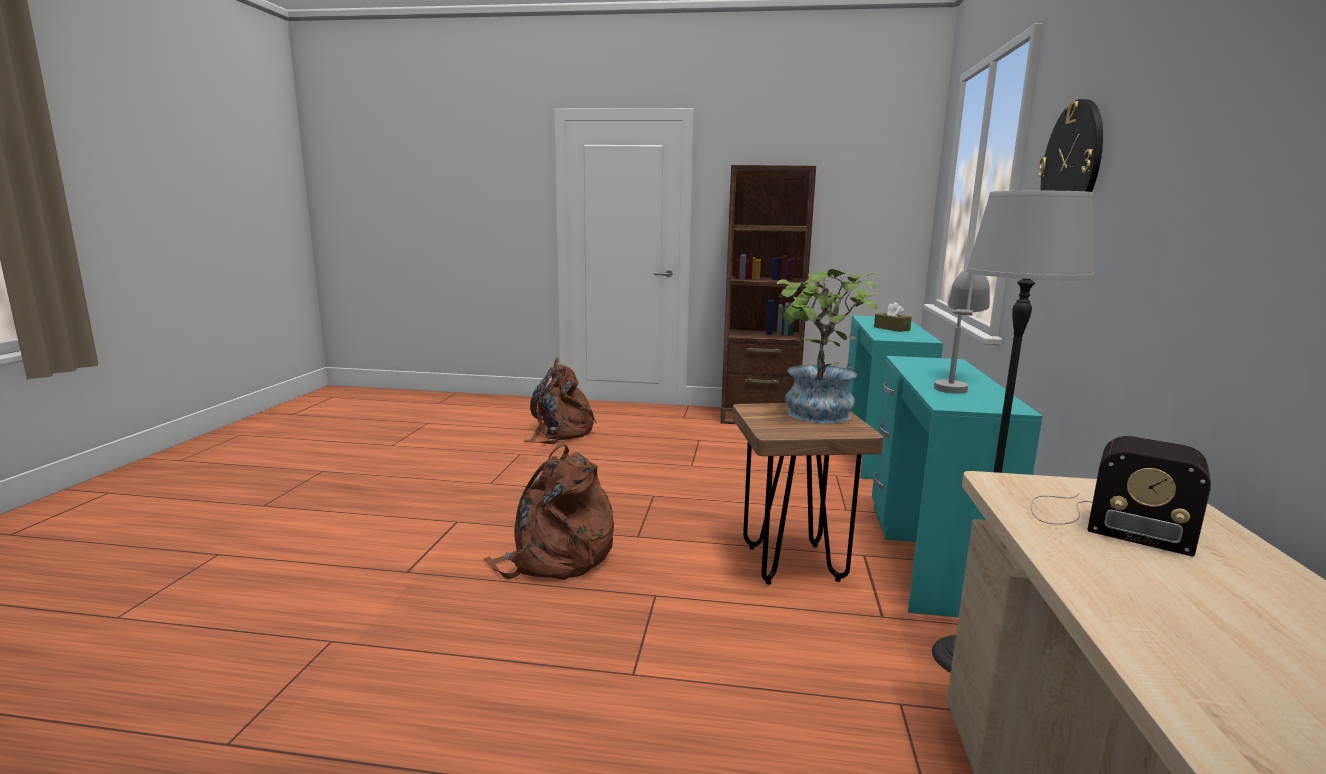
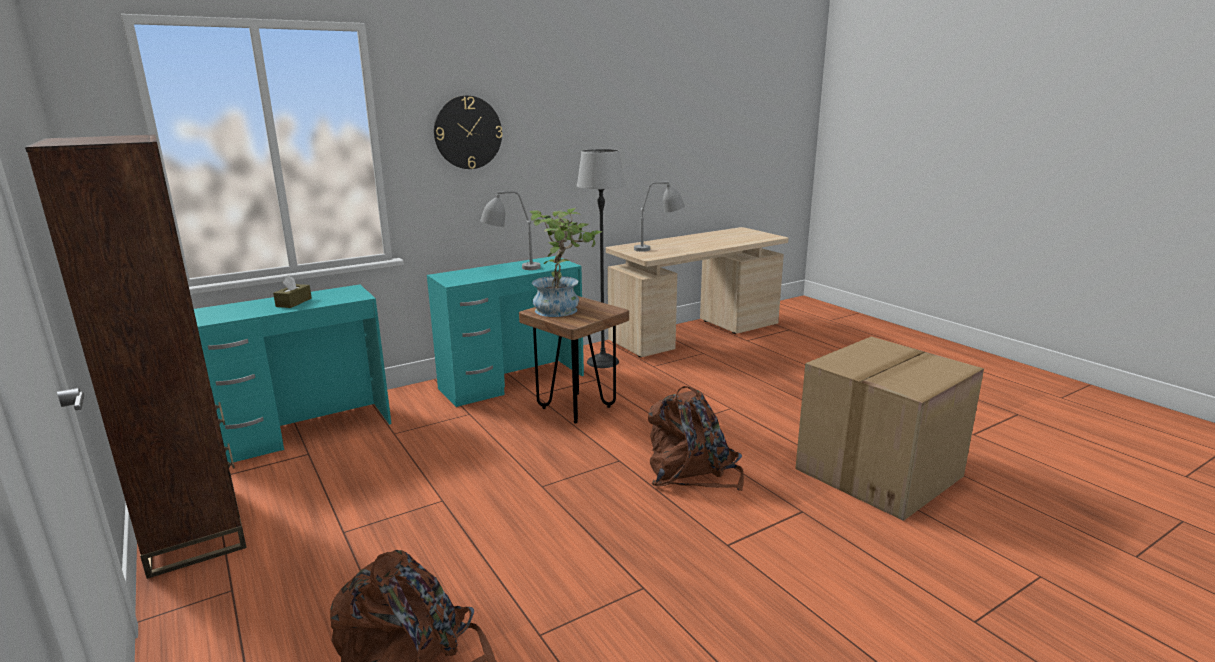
camera: 130 degrees left, 5 degrees up
radio [1031,436,1211,556] -> grey table lamp [634,181,685,252]
none -> cardboard box [795,337,984,521]

